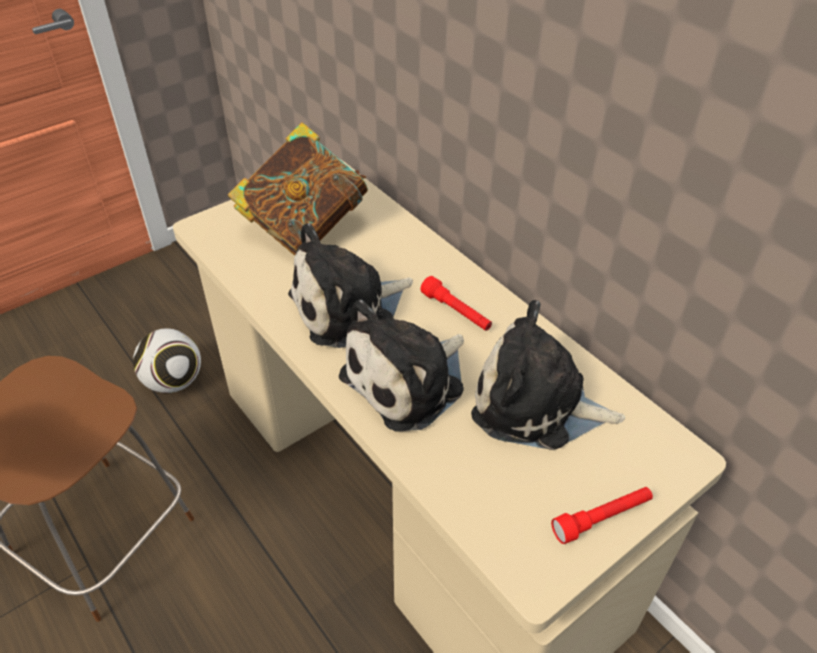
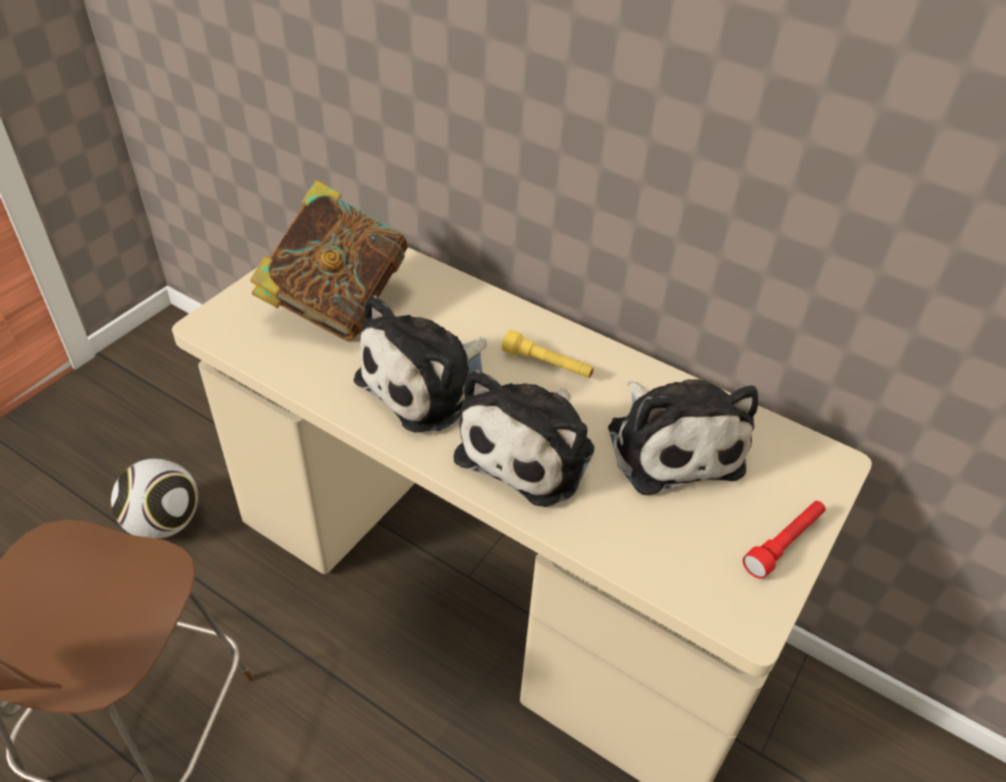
camera: 20 degrees left, 0 degrees up
red flashlight [421,276,492,331] -> yellow flashlight [502,330,594,378]
plush toy [471,300,625,450] -> plush toy turned 105 degrees counterclockwise [608,379,758,495]

